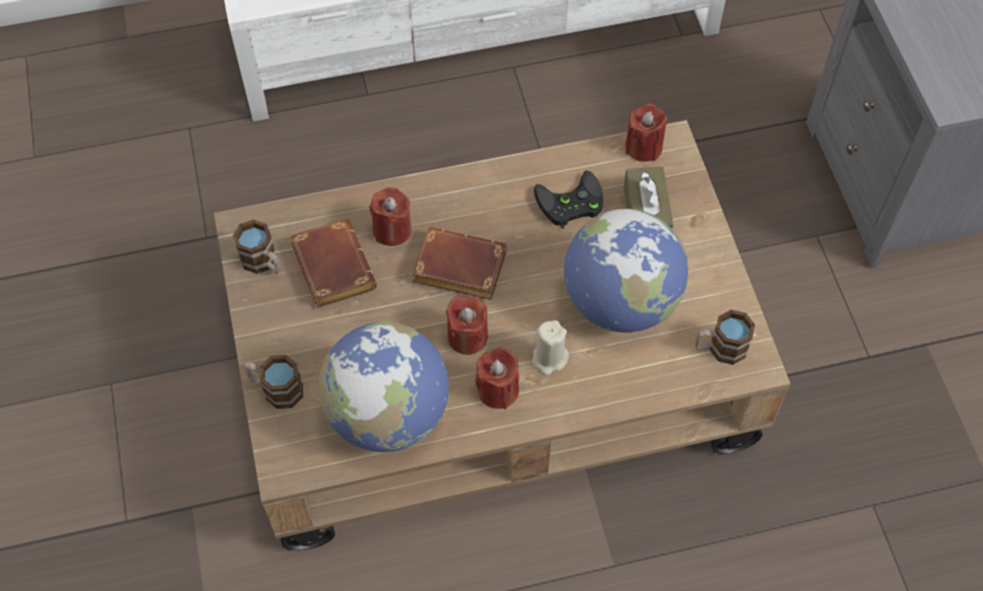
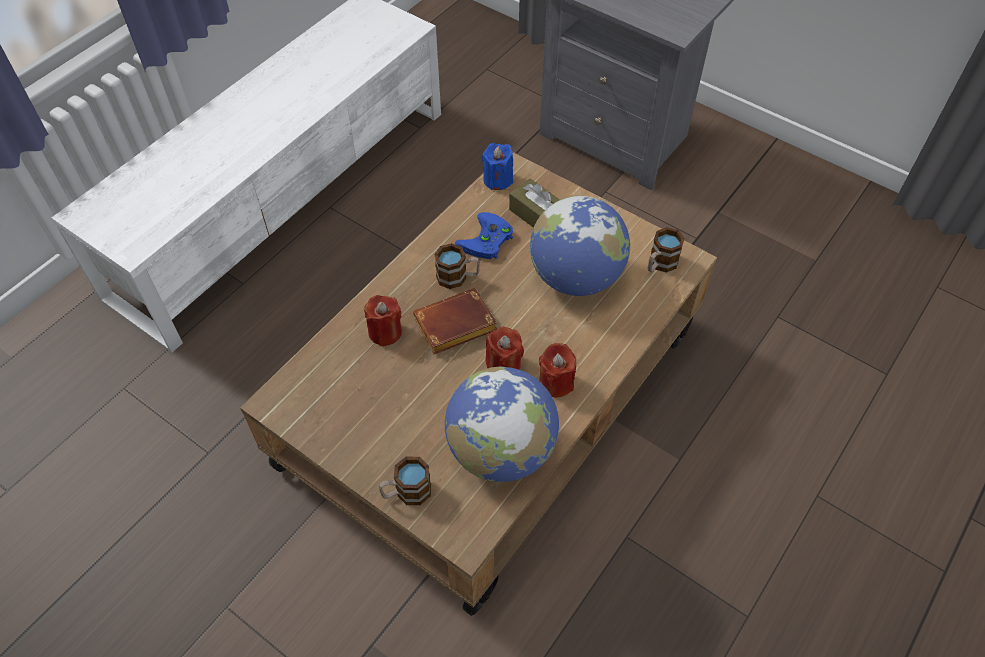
camera: 40 degrees left, 5 degrees down
mug [233,219,281,274] -> mug moved to [434,243,480,289]
brown book [291,219,377,308] -> none
beige candle [532,320,569,376] -> none
black game controller [534,171,603,229] -> blue game controller [455,212,513,259]
red candle [625,104,668,162] -> blue candle [482,143,513,190]

